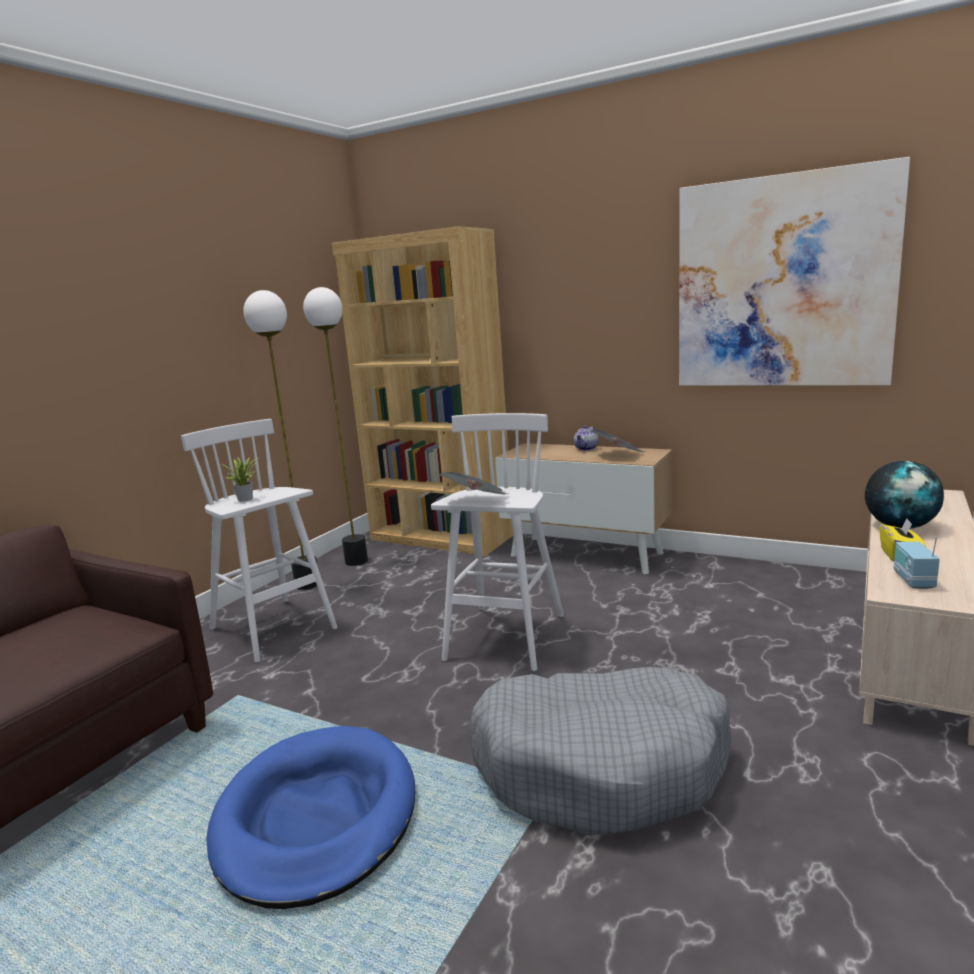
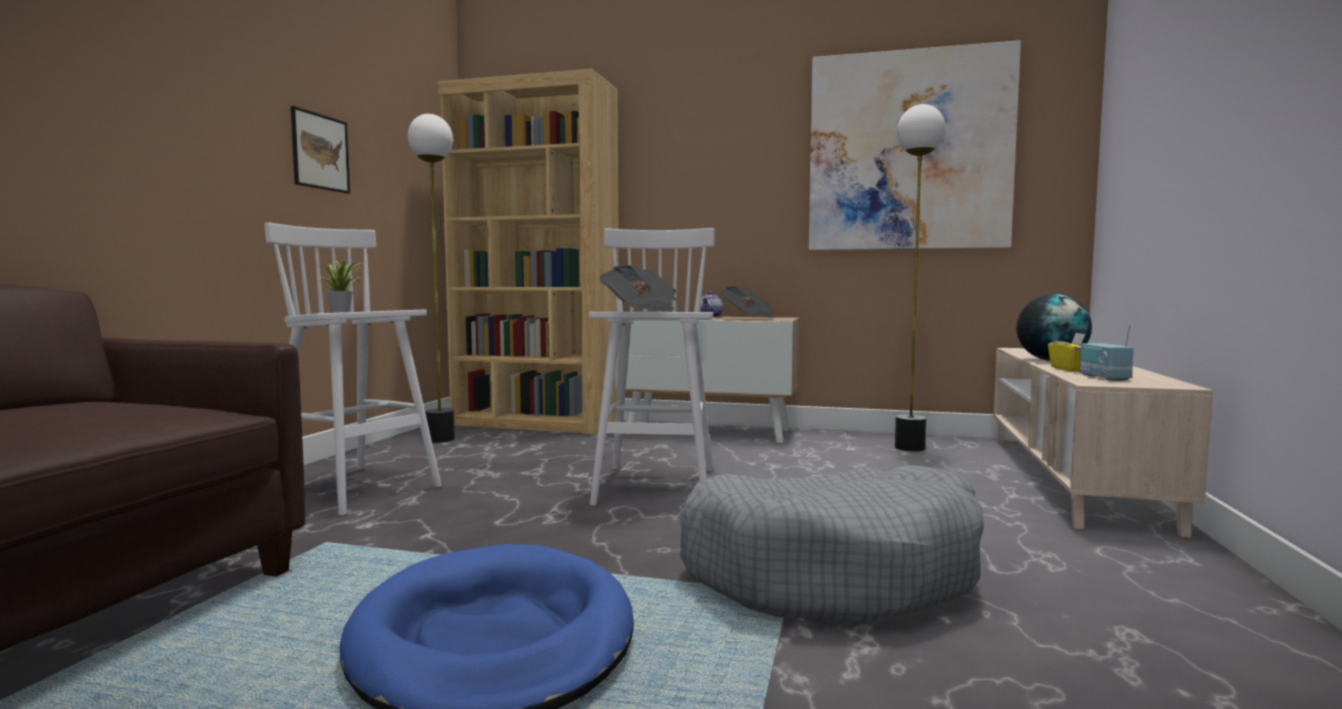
camera: 15 degrees left, 10 degrees down
floor lamp [243,290,317,590] -> floor lamp moved to [895,104,945,451]
none -> picture [291,106,350,194]

